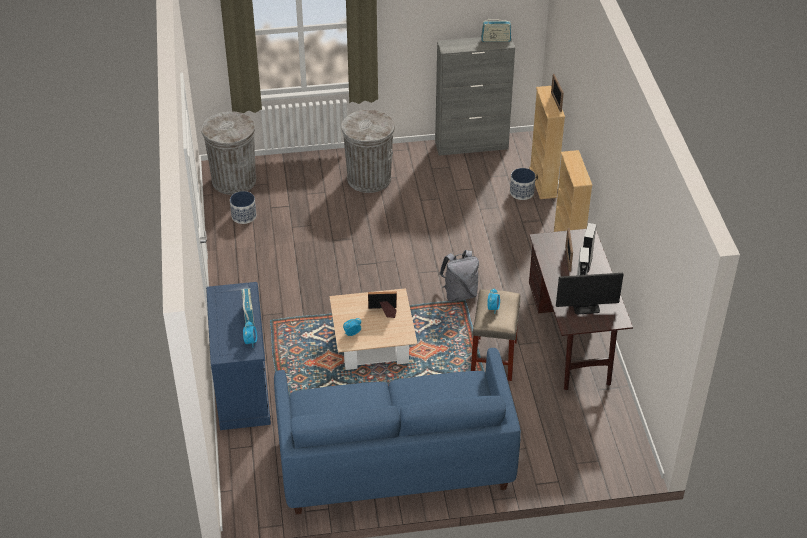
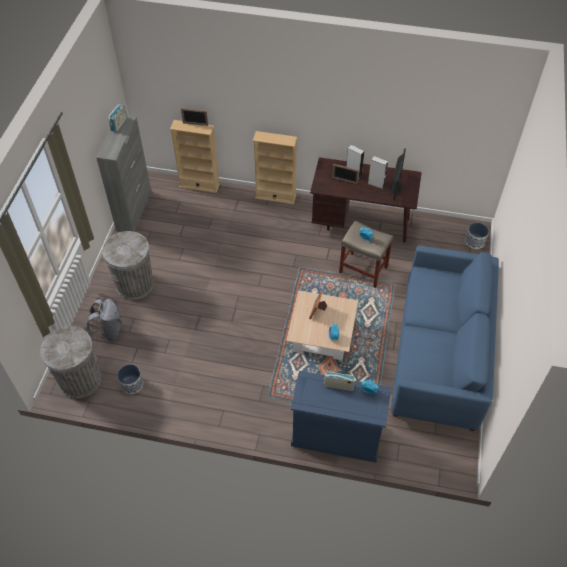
camera: 70 degrees left, 10 degrees up
grey backpack [439,250,479,302] -> grey backpack moved to [87,299,122,341]
planter [510,168,536,200] -> planter moved to [465,223,489,249]

